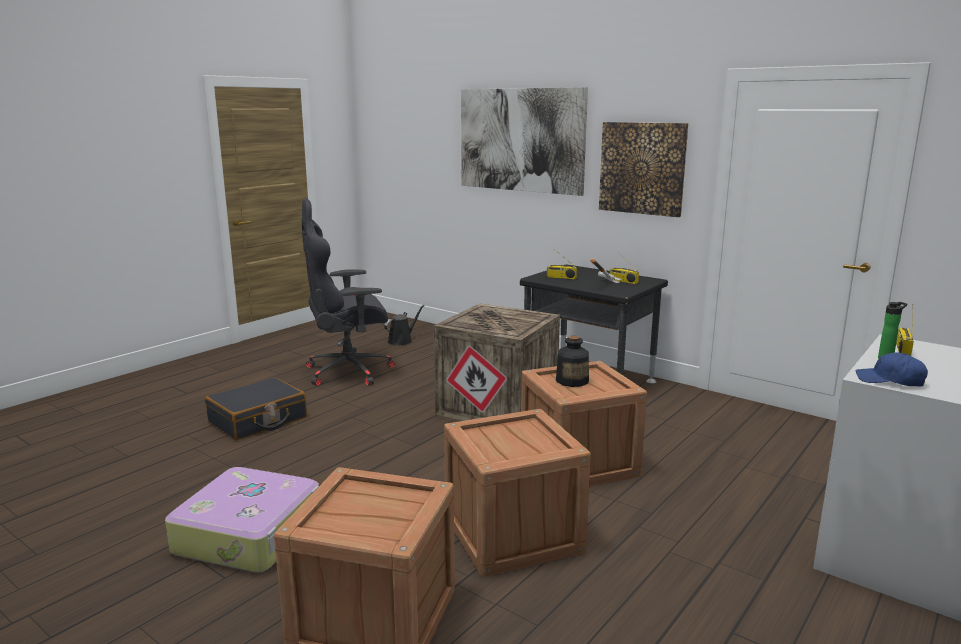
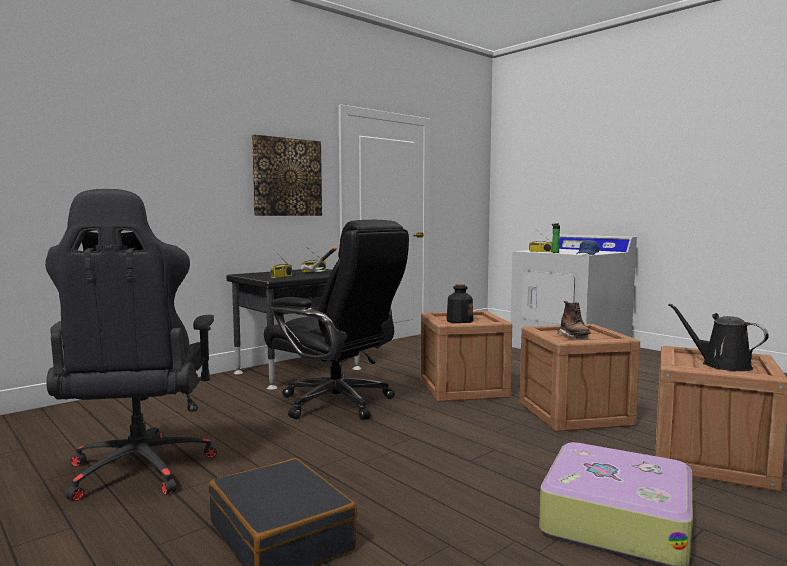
camera: 80 degrees left, 10 degrees down
black watering can [384,305,425,345] -> black watering can moved to [668,303,769,371]
crate [433,303,560,421] -> black office chair [264,220,409,420]
picture [461,87,588,196] -> none
none -> brown boot [558,301,591,339]

